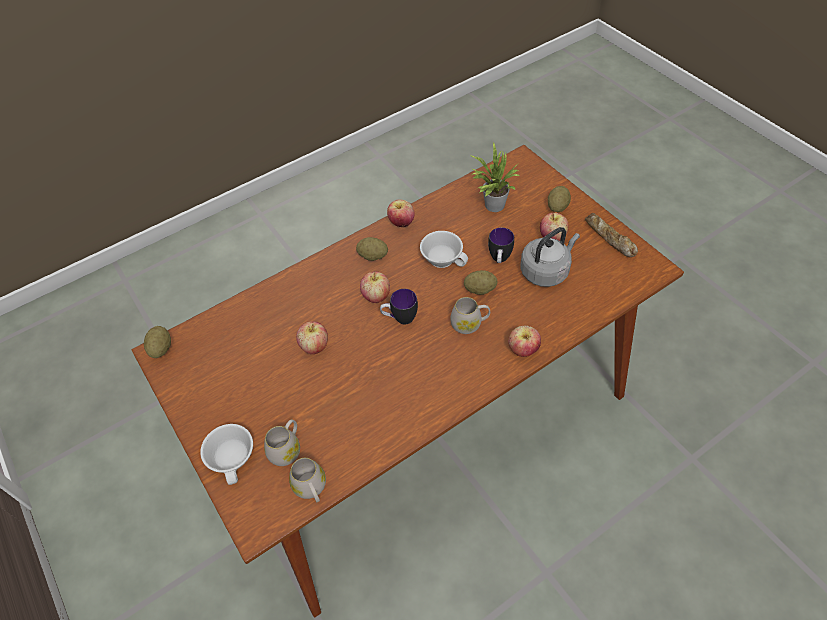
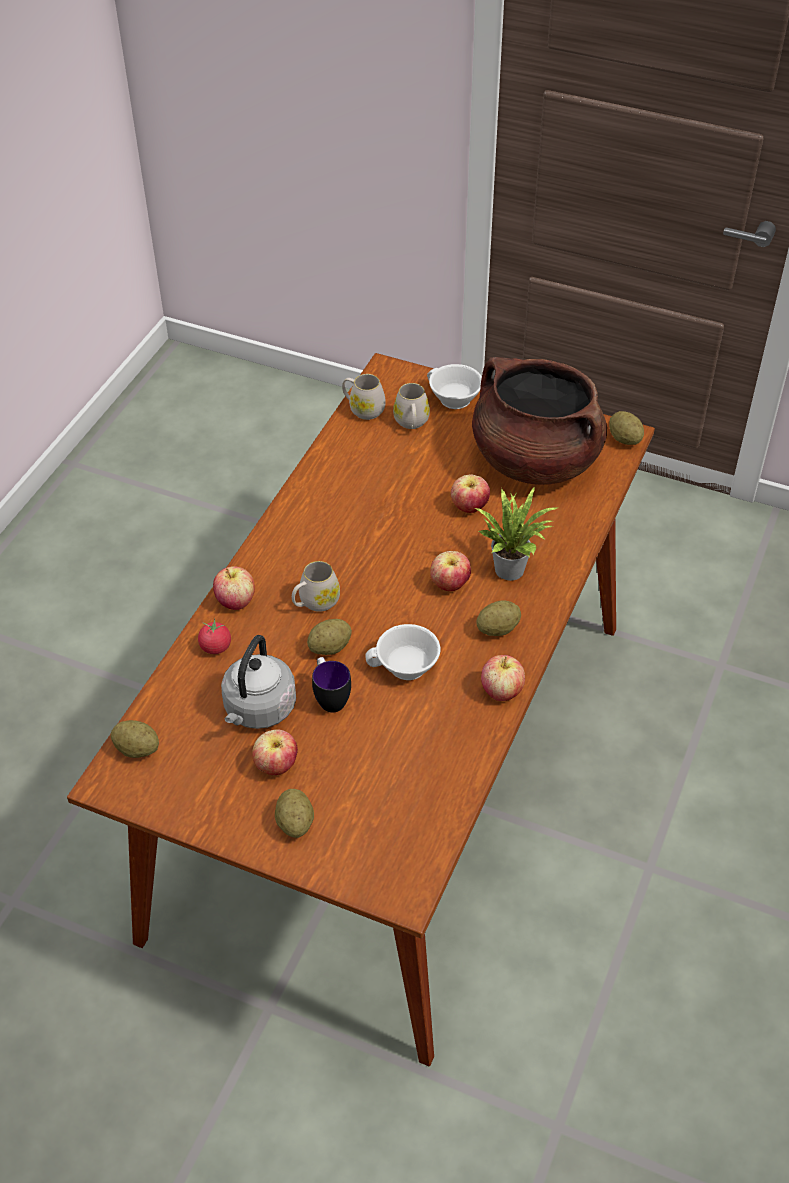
camera: 145 degrees right, 5 degrees down
mug [380,289,418,325] -> none
potted plant [470,142,520,212] -> potted plant moved to [475,486,558,581]
bread [585,213,638,257] -> none
none -> potato [110,720,159,758]
none -> tomato [198,619,231,654]
none -> brown cooking pot [472,357,607,485]

